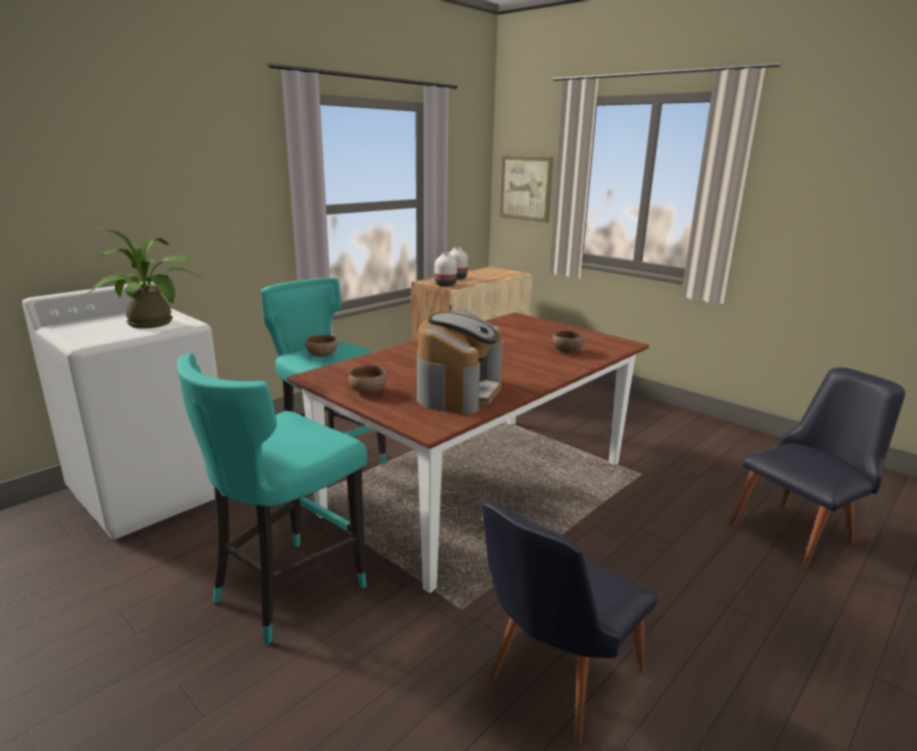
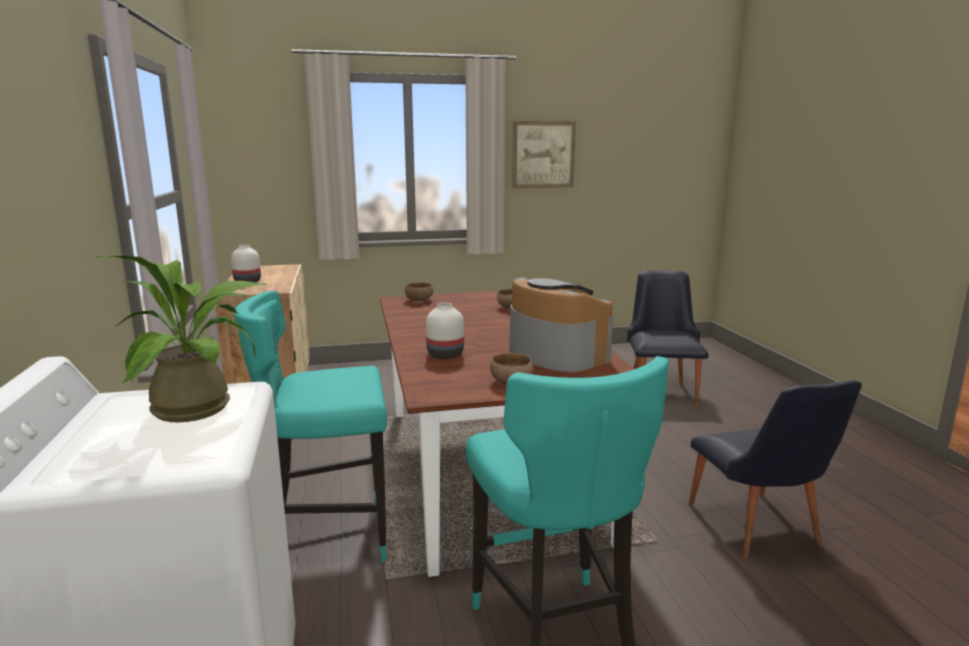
camera: 55 degrees left, 5 degrees down
brown bowl [306,335,338,357] -> brown bowl moved to [405,282,433,301]
white vase [435,253,457,286] -> white vase moved to [426,302,464,359]
picture [500,156,553,223] -> picture moved to [512,121,576,188]

